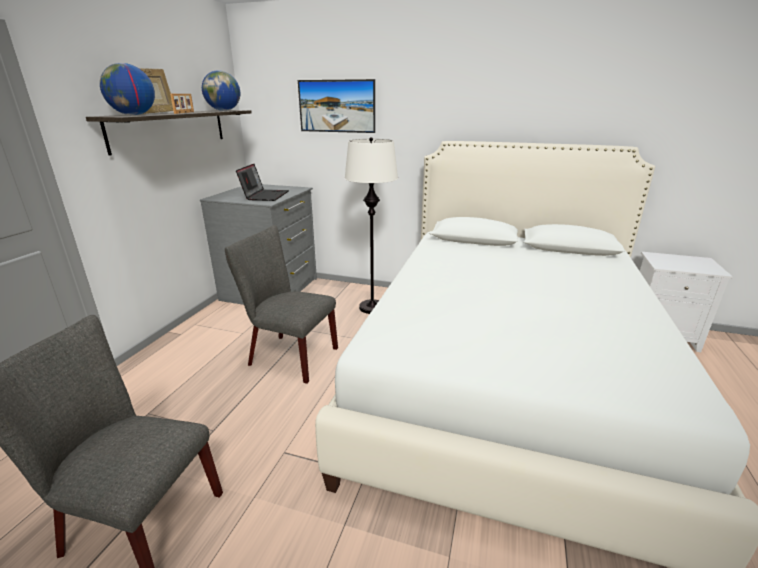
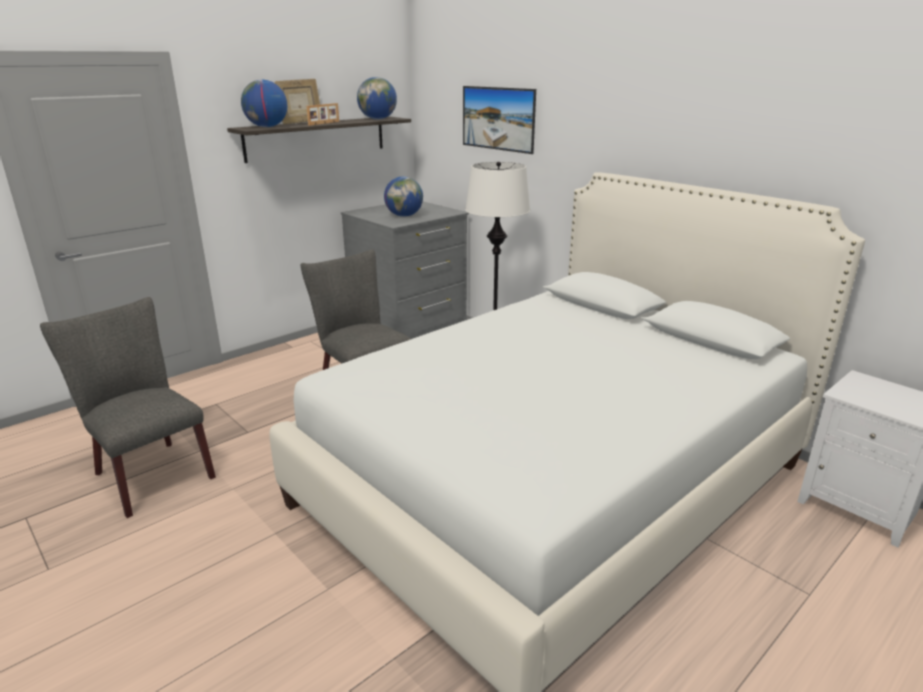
camera: 30 degrees right, 0 degrees up
laptop [236,164,289,201] -> globe [384,177,423,217]

